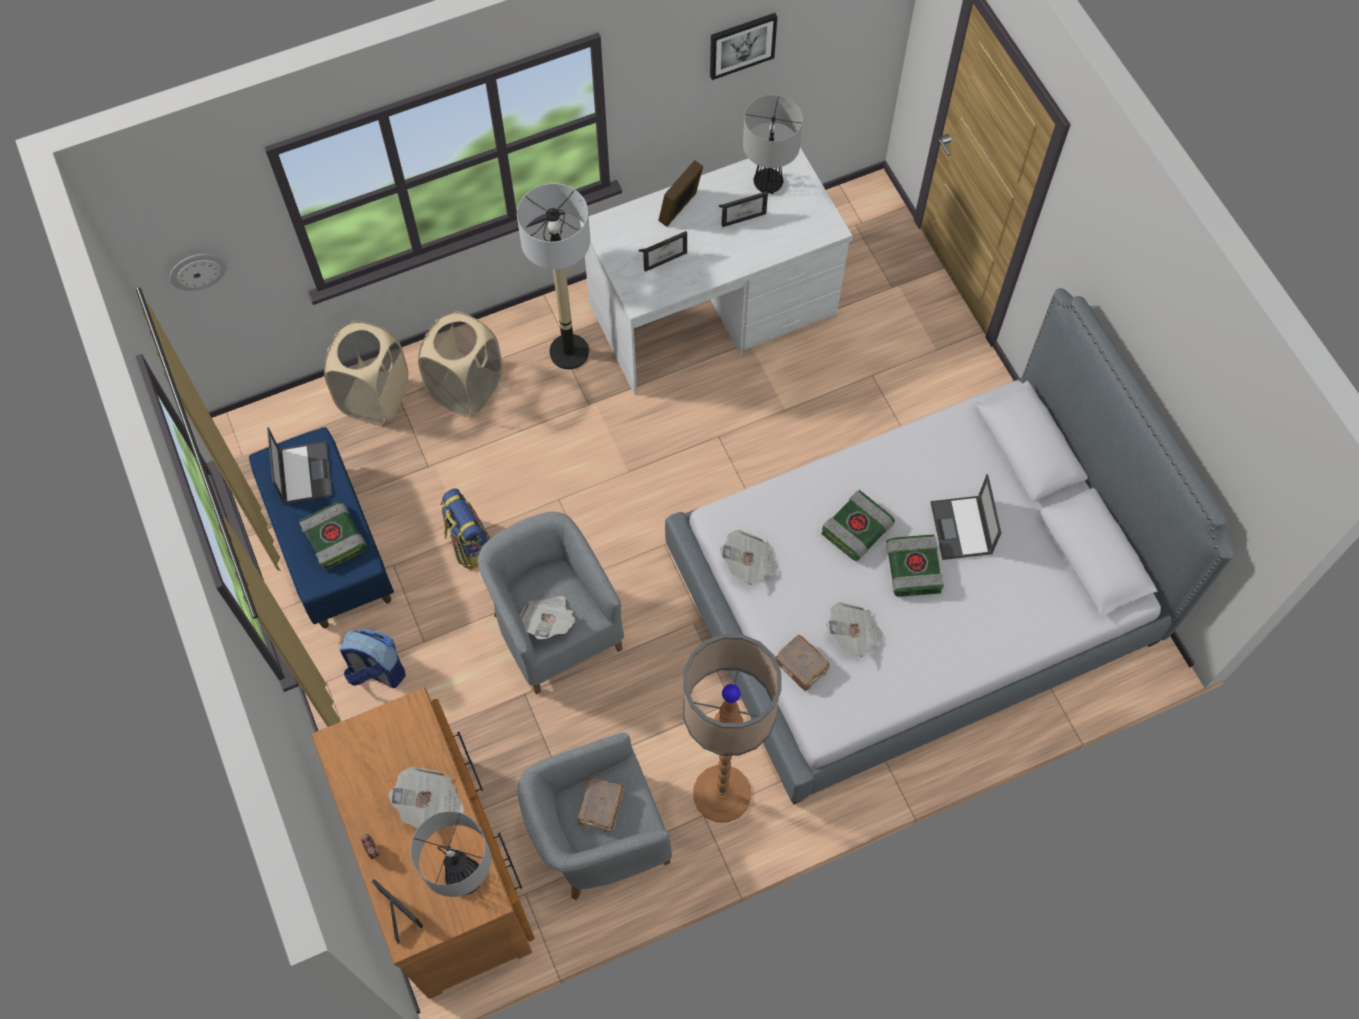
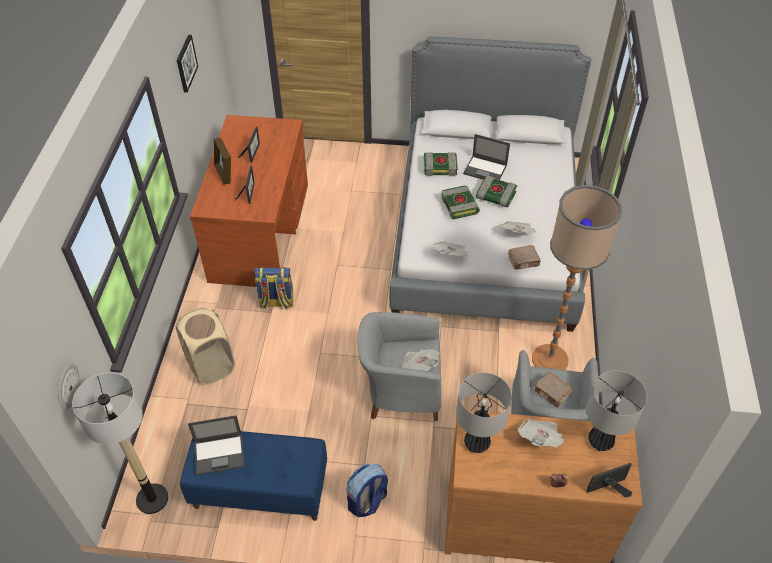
camera: 60 degrees left, 15 degrees down
laptop [267,427,333,505] -> laptop turned 150 degrees clockwise [188,415,245,475]
book [299,501,367,571] -> book moved to [424,152,458,176]
beige laundry basket [324,321,408,425] -> none
backpack [440,488,491,570] -> backpack moved to [255,267,294,309]
floor lamp [517,183,590,369] -> floor lamp moved to [72,373,168,514]
white desk [580,147,853,395] -> brown desk [190,115,308,287]
table lamp [743,95,803,194] -> table lamp moved to [456,372,512,453]

